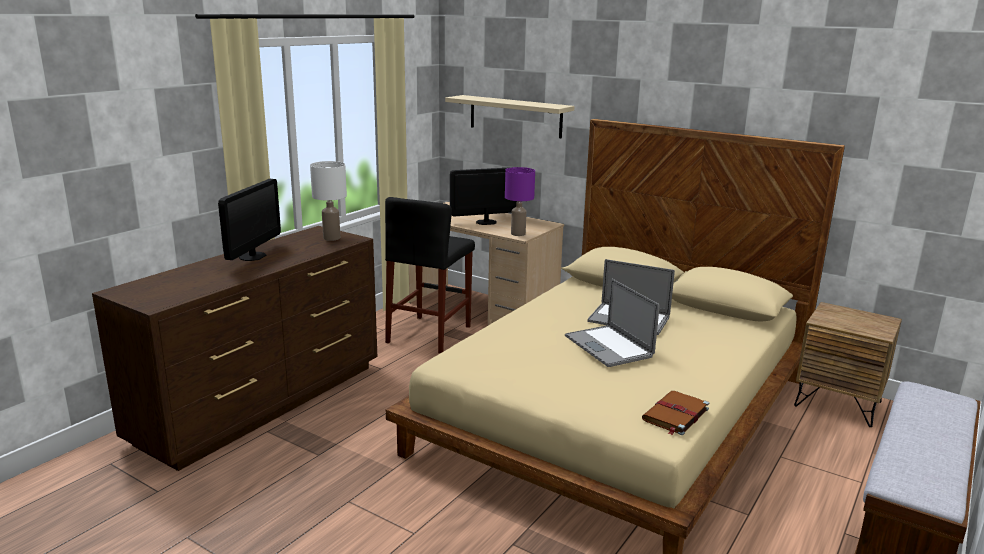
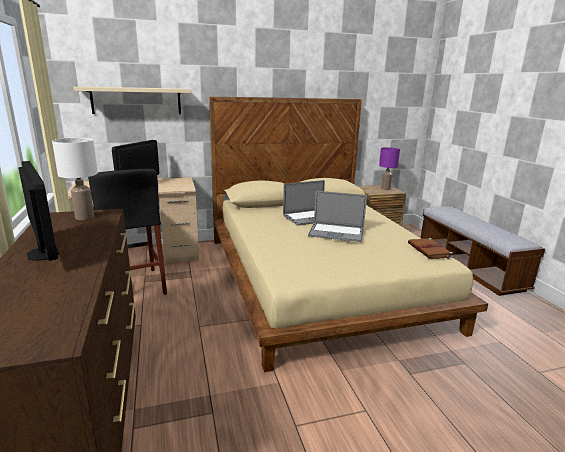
camera: 50 degrees left, 0 degrees up
purple table lamp [505,167,535,236] -> purple table lamp moved to [379,147,400,190]

